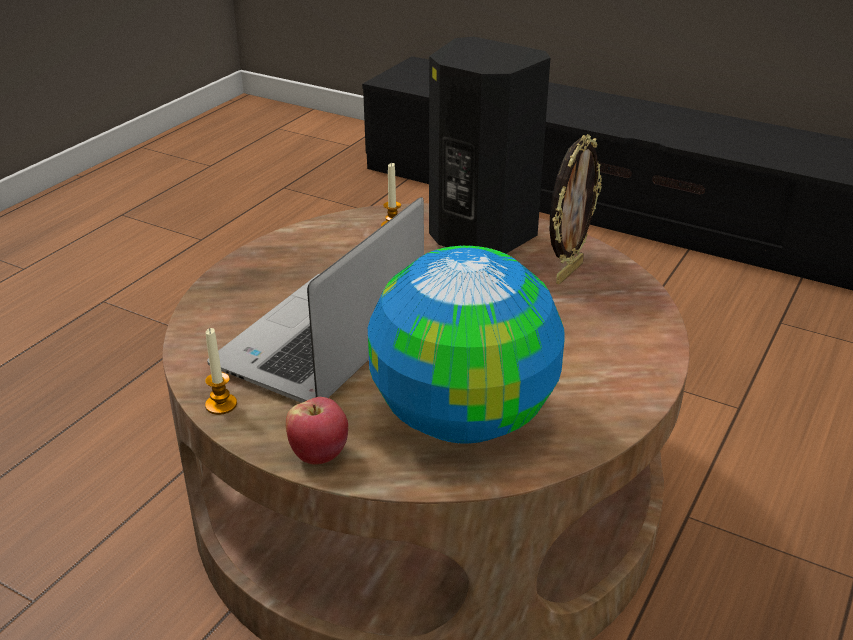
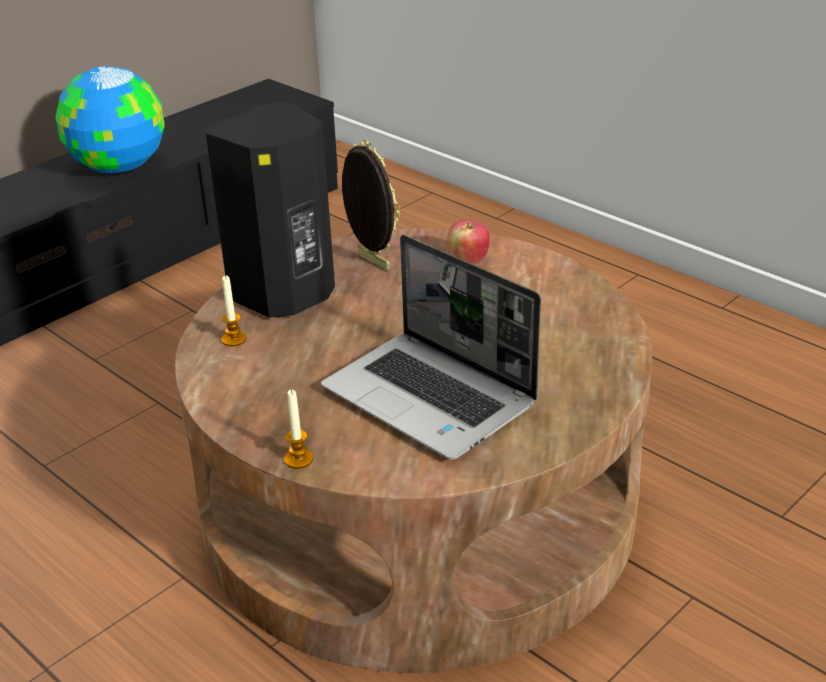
camera: 75 degrees left, 0 degrees up
candle [205,328,237,415] -> candle moved to [284,390,313,469]
apple [286,397,348,464] -> apple moved to [448,220,490,265]
globe [368,246,565,444] -> globe moved to [55,66,165,173]

